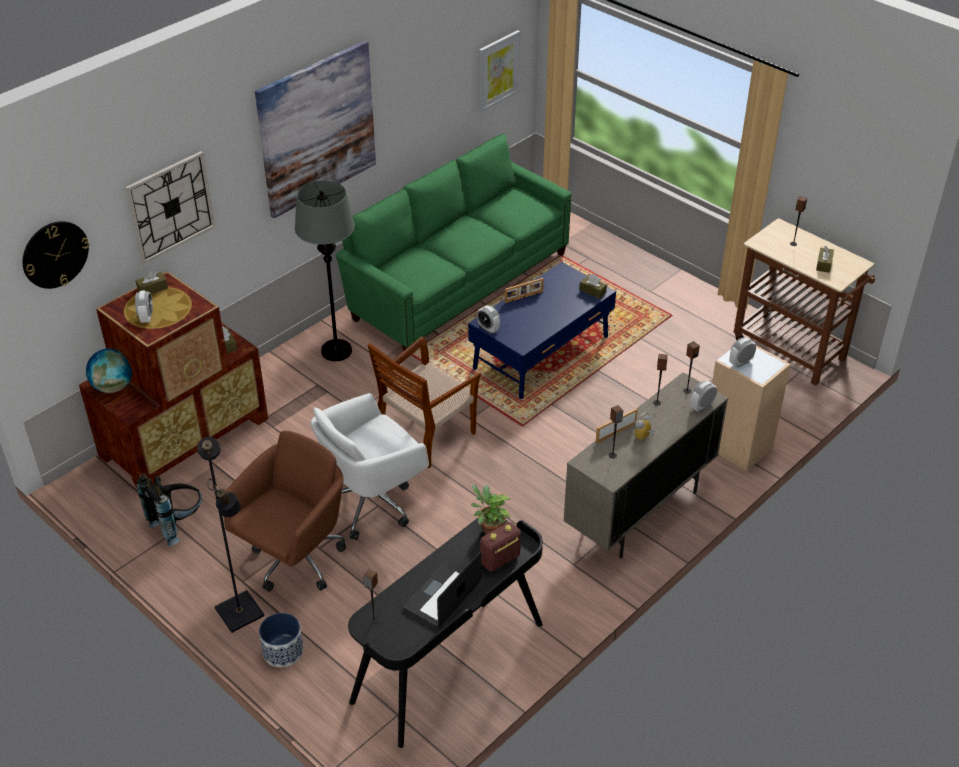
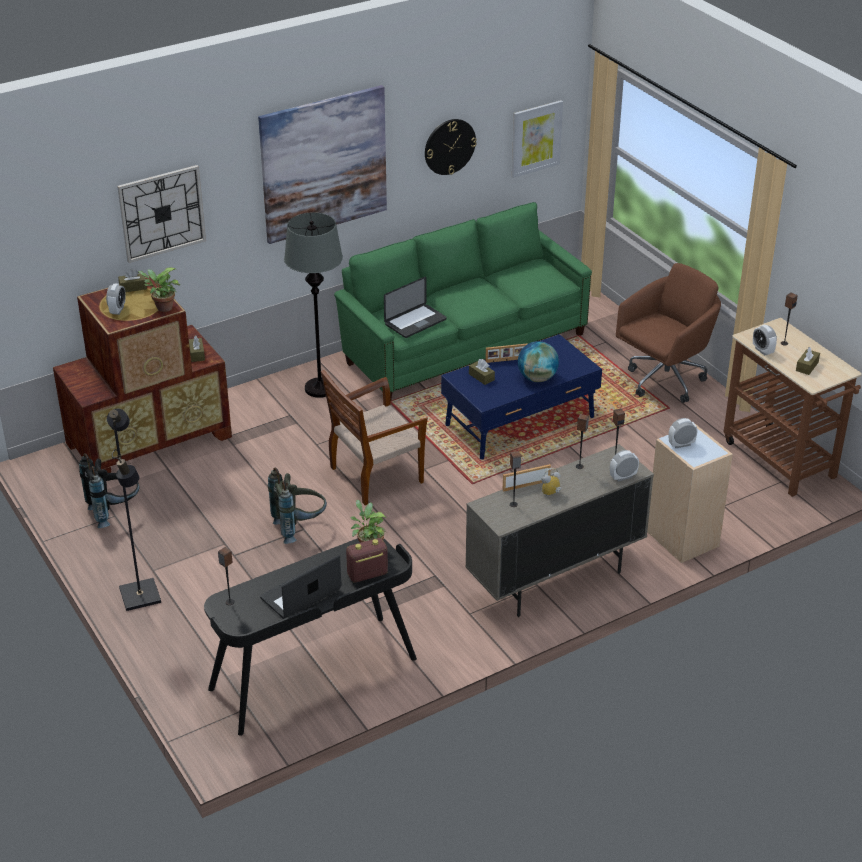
camera: 15 degrees right, 5 degrees down
wall clock [23,221,89,289] -> wall clock moved to [425,119,477,175]
globe [86,348,132,393] -> globe moved to [518,341,559,382]
brown office chair [224,431,346,592] -> brown office chair moved to [616,263,721,403]
planter [259,613,303,667] -> none
white office chair [311,393,429,540] -> grey backpack [268,467,327,544]
alarm clock [477,305,500,334] -> alarm clock moved to [753,325,777,355]
brown tissue box [580,274,607,299] -> brown tissue box moved to [469,359,495,385]
none -> potted plant [138,268,180,312]
none -> laptop [384,277,447,338]

